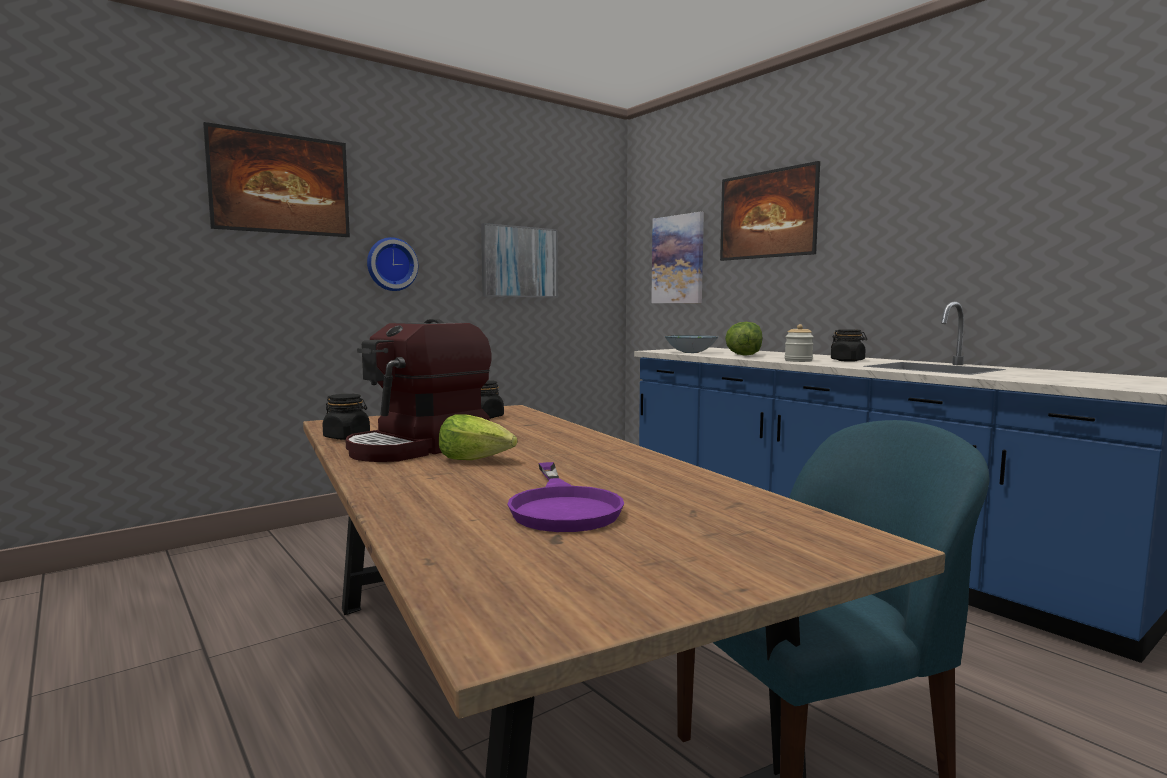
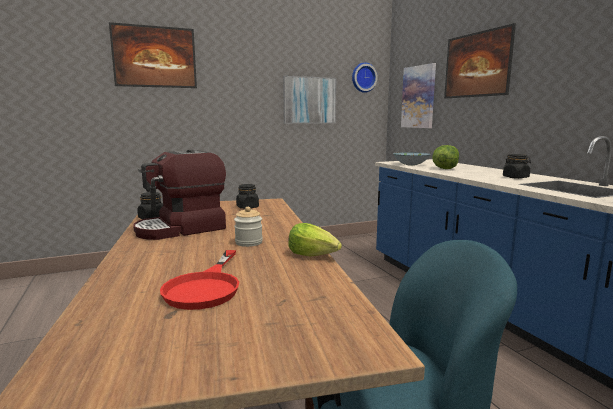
camera: 15 degrees right, 5 degrees up
wall clock [367,237,418,291] -> wall clock moved to [352,62,378,93]
lettuce [439,414,517,460] -> lettuce moved to [288,223,342,256]
purple frying pan [507,462,624,532] -> red frying pan [160,250,239,310]
jar [785,324,814,362] -> jar moved to [234,207,263,247]

